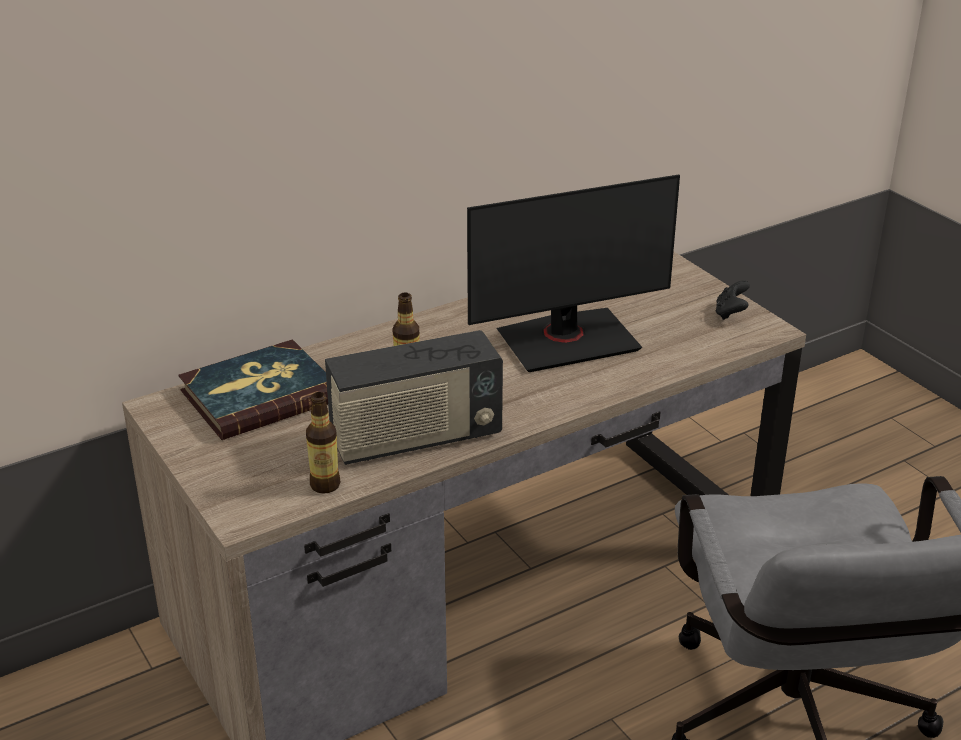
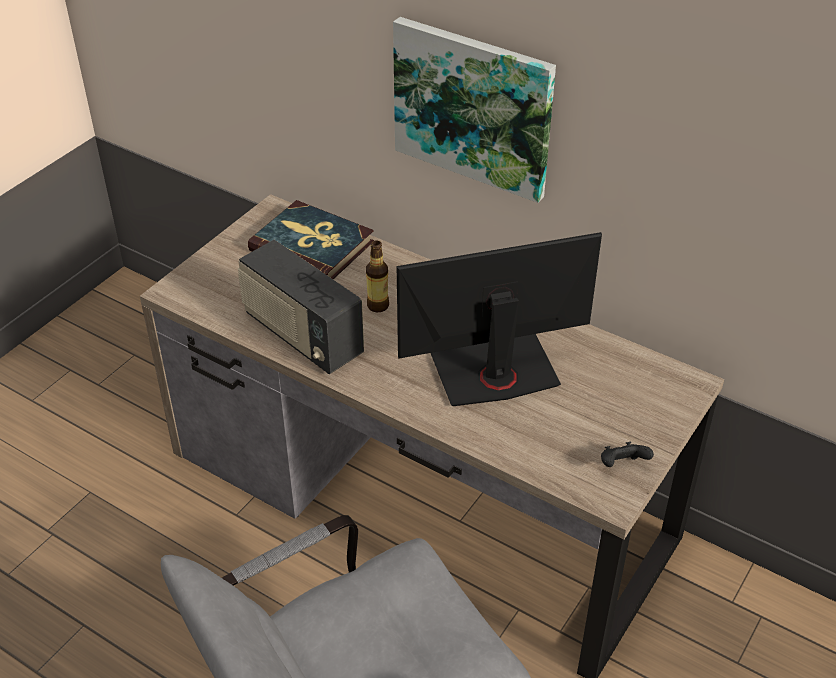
camera: 65 degrees right, 10 degrees up
bottle [306,392,340,494] -> none
monitor [467,174,680,372] -> monitor turned 120 degrees clockwise [397,232,602,406]
none -> picture [393,17,556,203]

